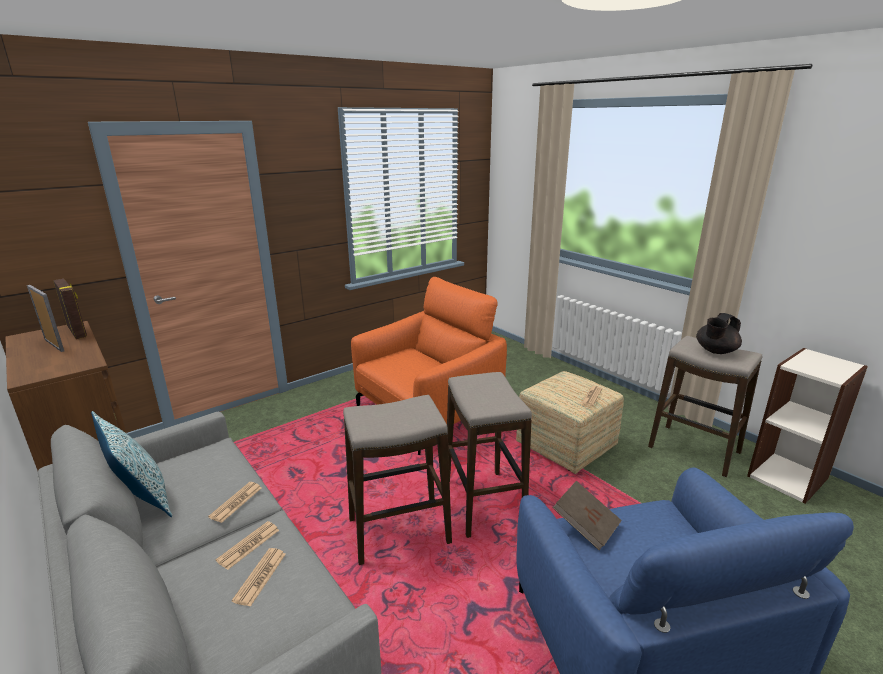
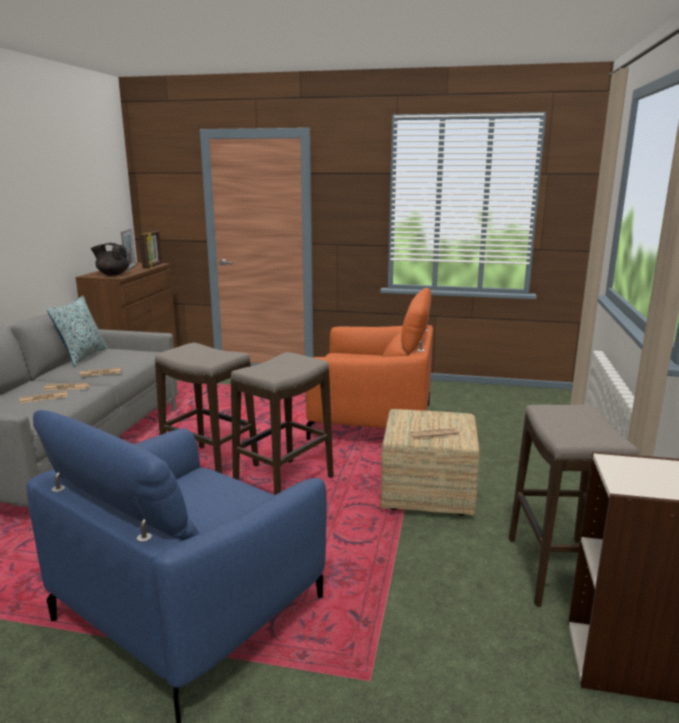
camera: 50 degrees right, 5 degrees down
brown book [552,481,622,550] -> none
black teapot [696,313,742,354] -> black teapot moved to [91,243,129,276]

